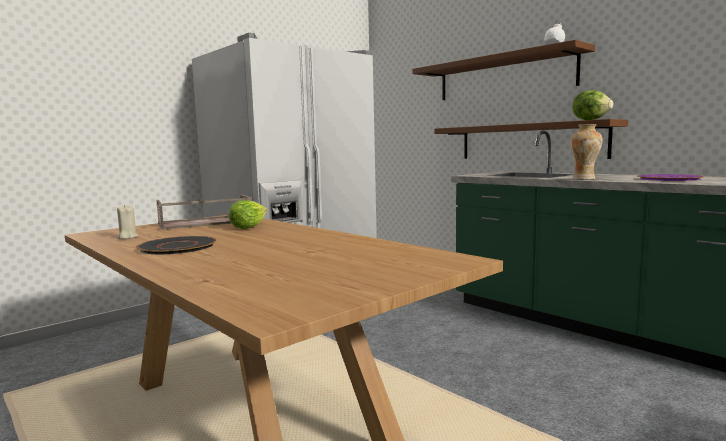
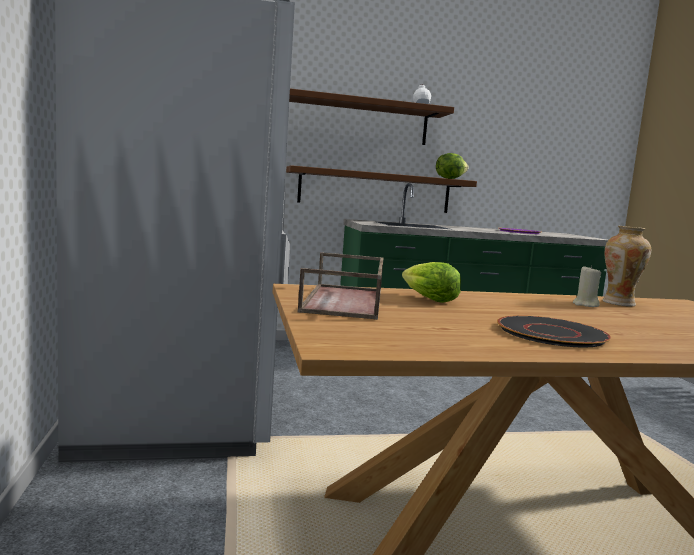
camera: 60 degrees left, 0 degrees up
beige candle [117,204,138,239] -> beige candle moved to [573,265,601,307]
vase [571,124,603,180] -> vase moved to [602,226,651,306]

